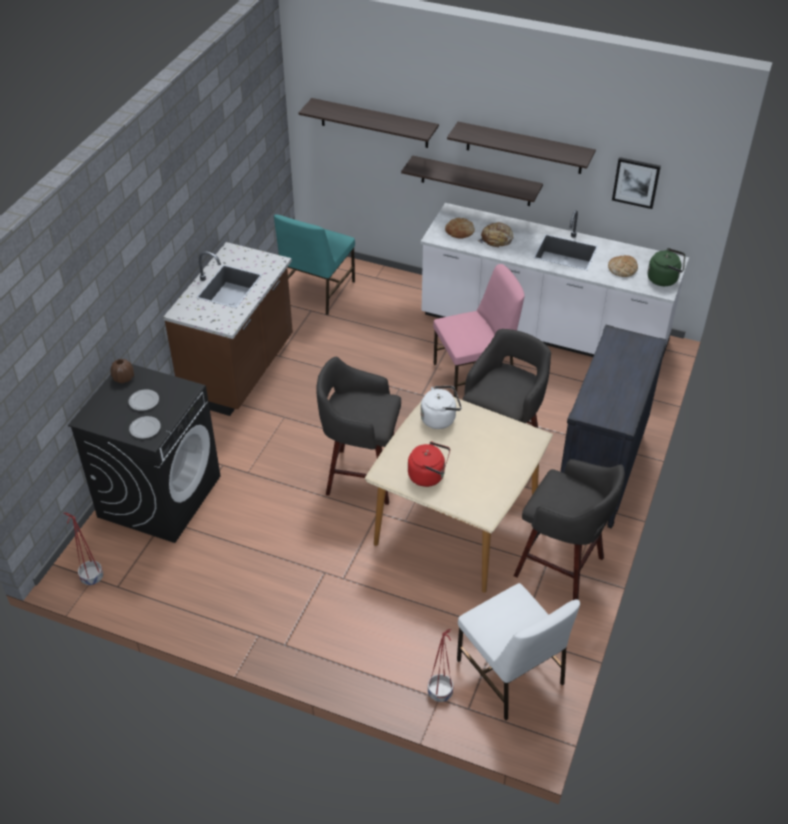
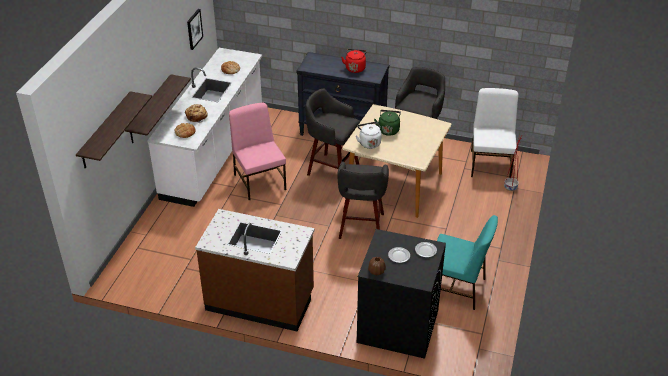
camera: 95 degrees left, 5 degrees down
red planter [64,513,103,585] -> none
turquoise chair [274,214,355,315] -> turquoise chair moved to [437,215,498,310]
red kettle [408,442,450,487] -> red kettle moved to [341,49,367,73]
shelf [447,122,596,174] -> none
white chair [457,583,580,720] -> white chair turned 45 degrees counterclockwise [471,88,519,178]
green kettle [648,248,685,286] -> green kettle moved to [374,110,401,136]

